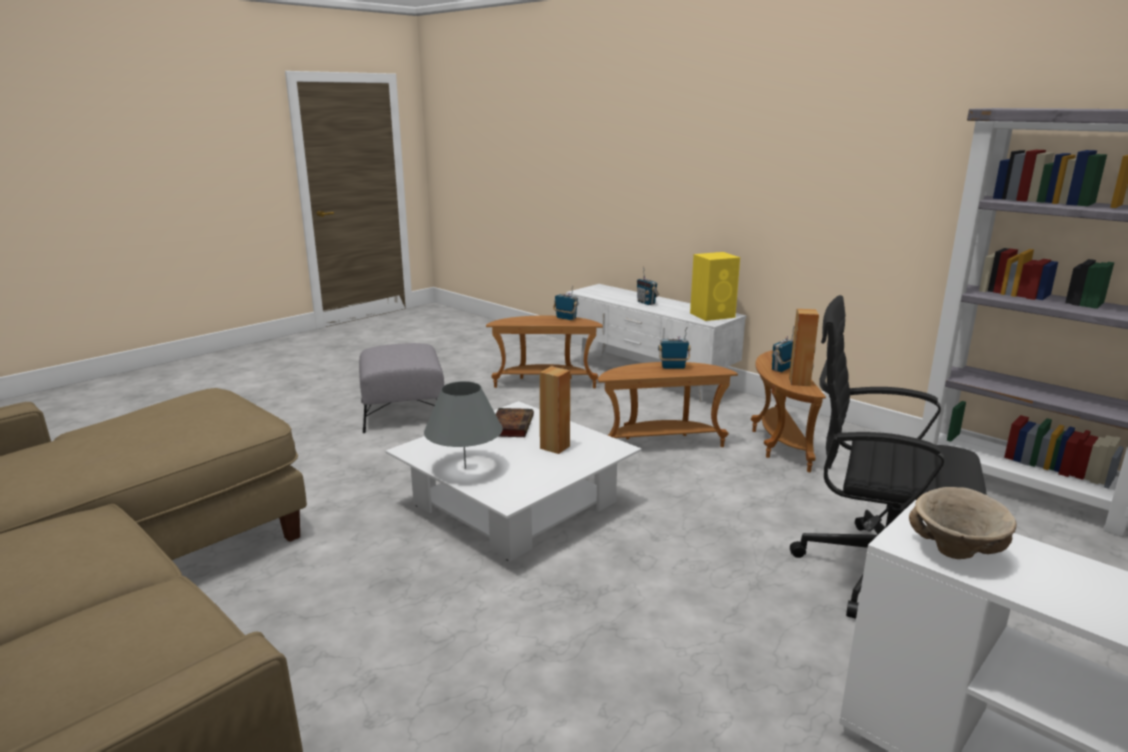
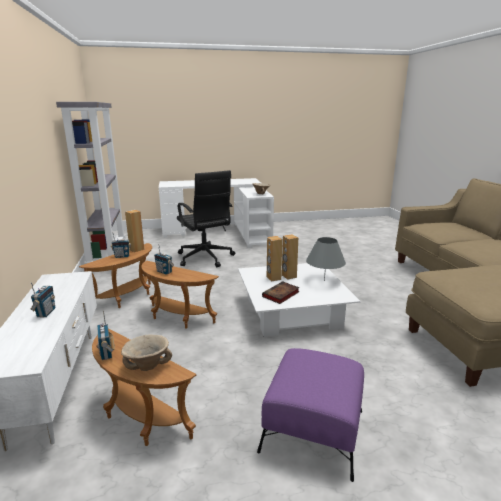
camera: 145 degrees left, 0 degrees up
grey ottoman [359,343,444,433] -> purple ottoman [257,348,364,482]
yellow speaker [690,252,740,321] -> none
none -> beige bowl [121,335,172,371]
none -> brown speaker [282,234,298,280]

